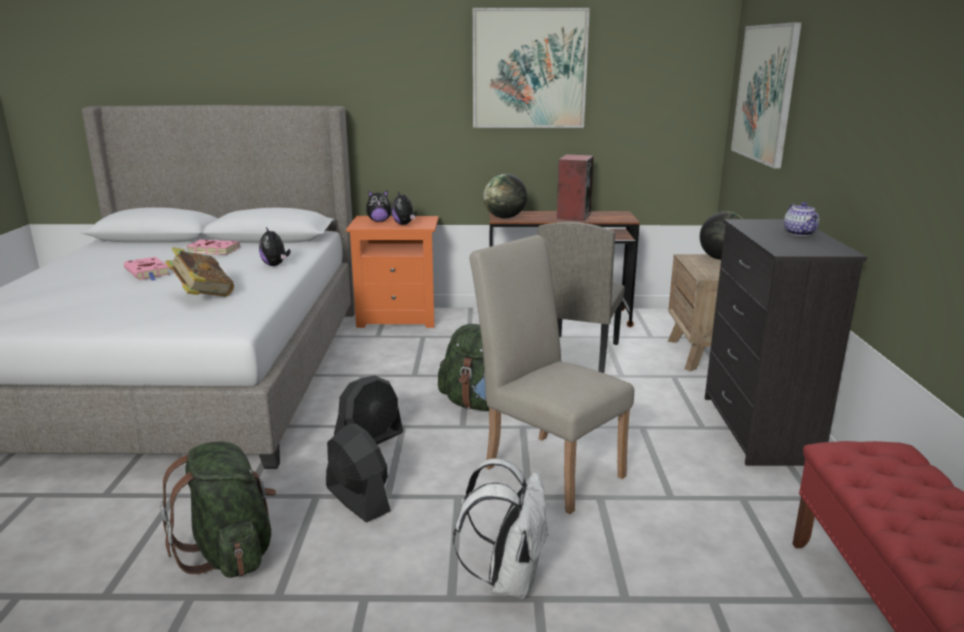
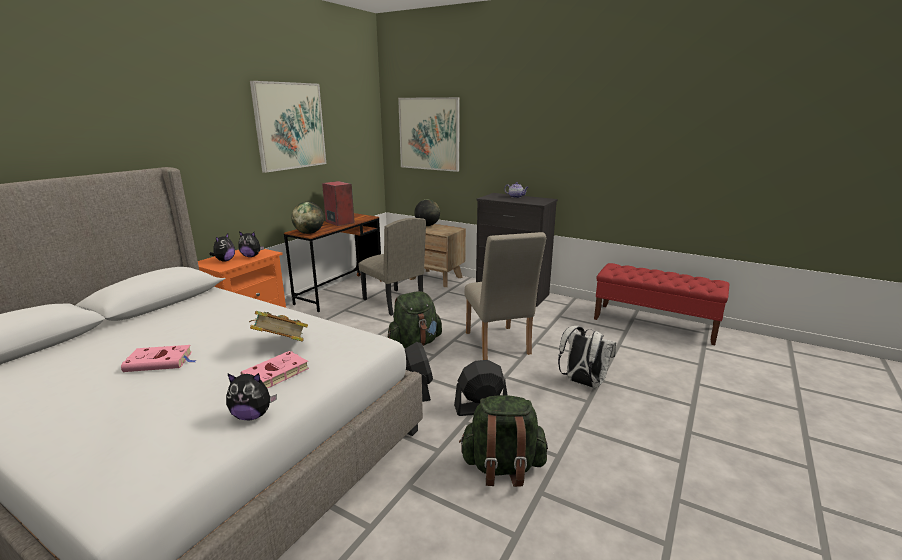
camera: 60 degrees left, 0 degrees up
pink book [186,240,240,255] -> pink book moved to [241,351,309,389]
plush toy [259,227,291,266] -> plush toy moved to [226,373,277,420]
beige chair [469,235,634,514] -> beige chair turned 90 degrees counterclockwise [465,232,546,360]

